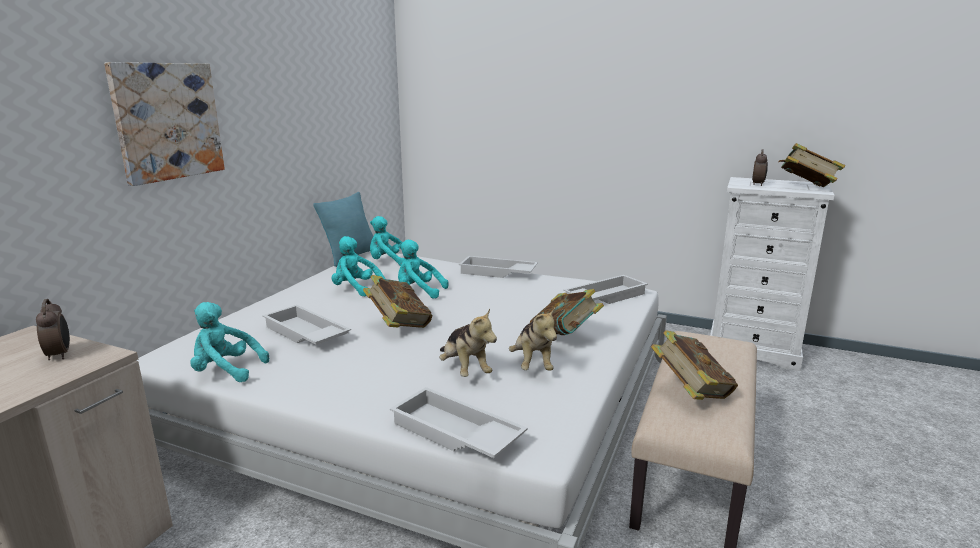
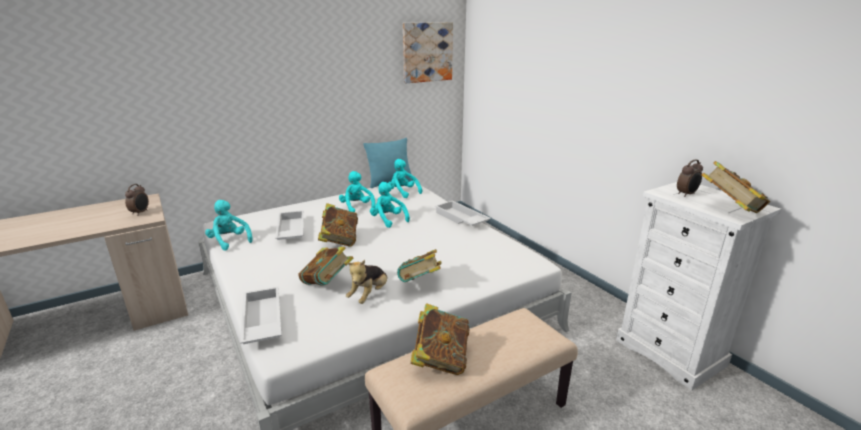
camera: 35 degrees right, 5 degrees up
picture [104,62,225,186] -> picture moved to [403,22,453,83]
plush toy [439,309,497,377] -> book [298,247,353,286]
white tray [563,275,648,304] -> none

